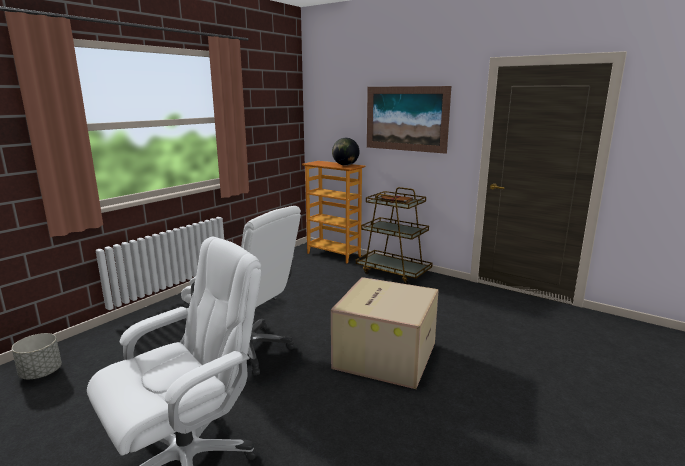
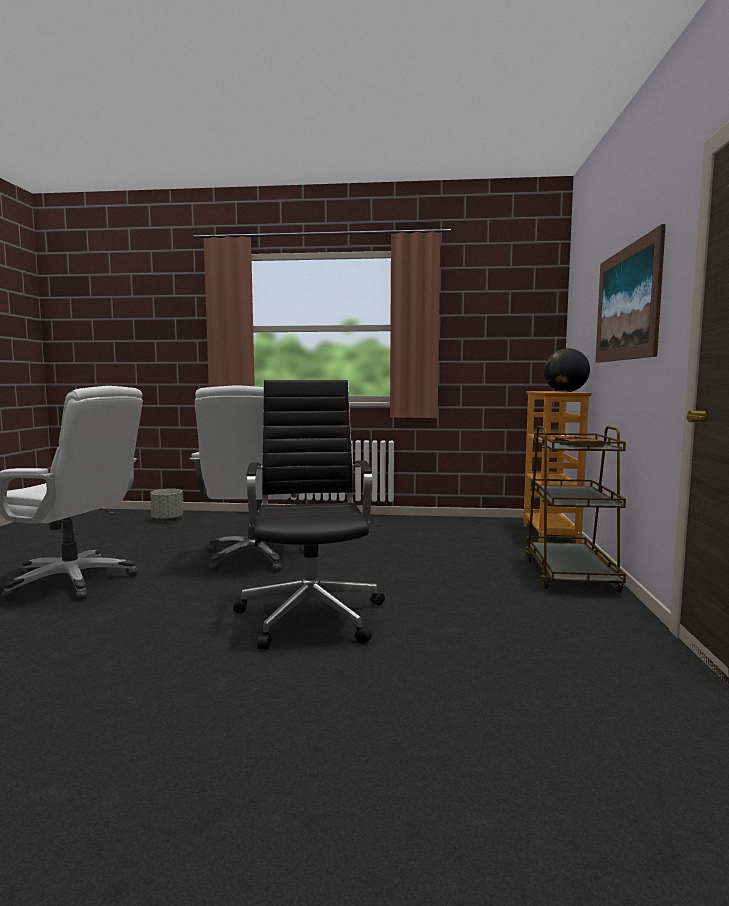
camera: 60 degrees right, 10 degrees down
cardboard box [331,277,439,389] -> black office chair [233,380,385,650]

